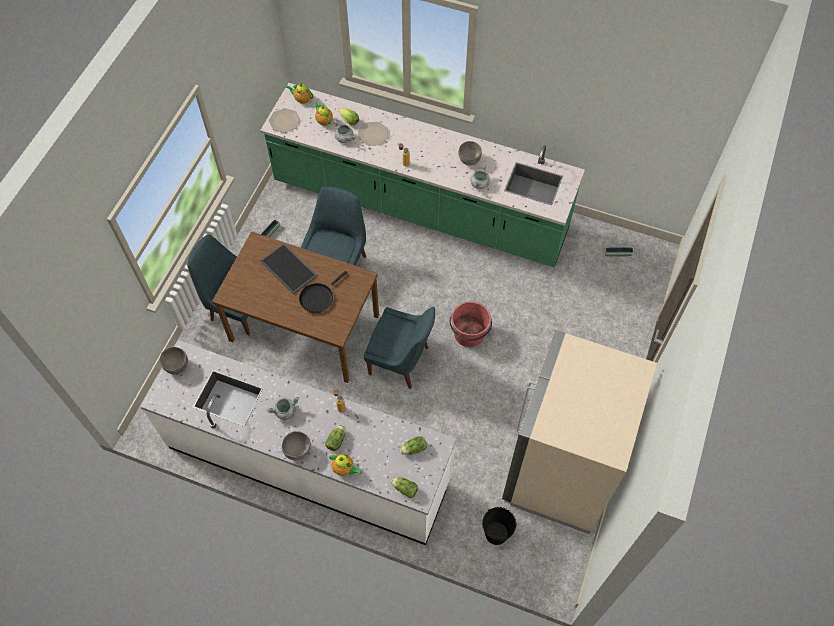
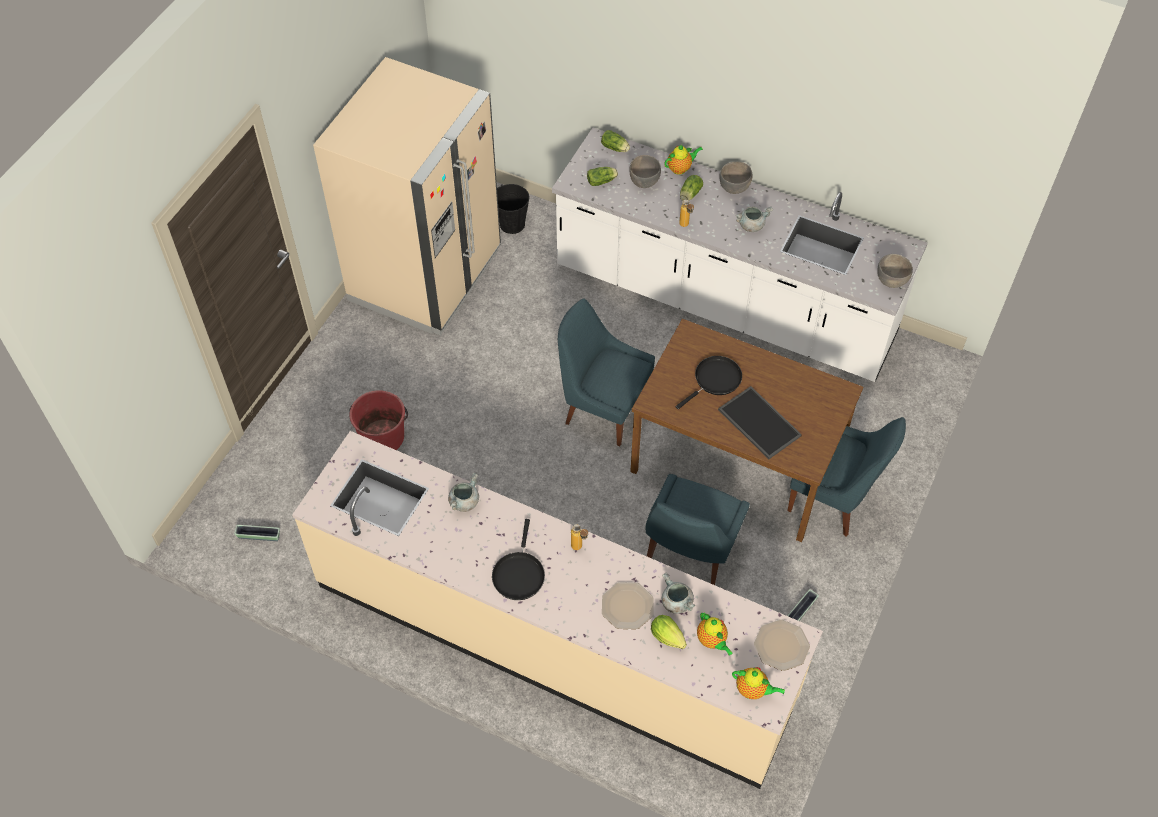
camera: 175 degrees left, 5 degrees down
green counter [260,83,585,267] -> beige counter [292,431,823,789]
teapot [329,454,362,476] -> teapot turned 120 degrees clockwise [664,145,703,175]
red bucket [450,301,492,347] -> red bucket moved to [349,390,408,450]
grey bowl [458,141,482,166] -> grey bowl moved to [629,155,661,188]
none -> black frying pan [492,519,545,600]

